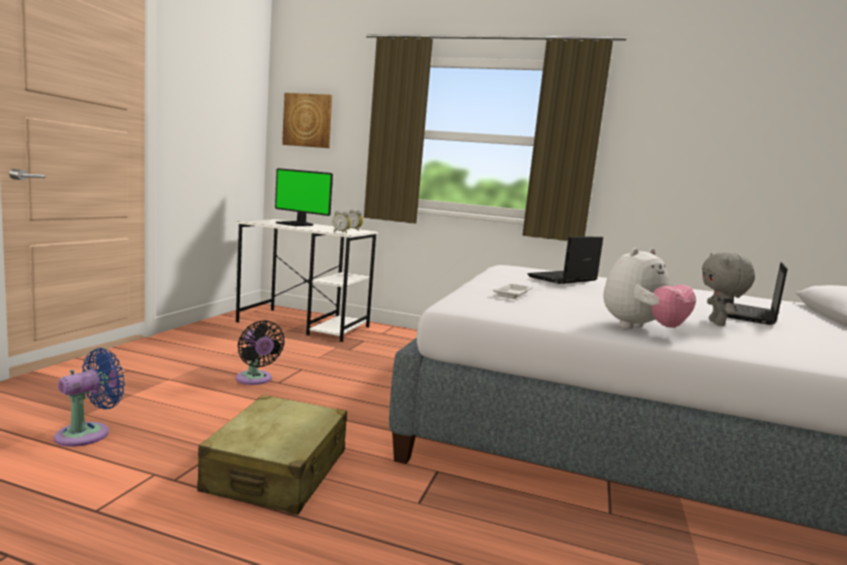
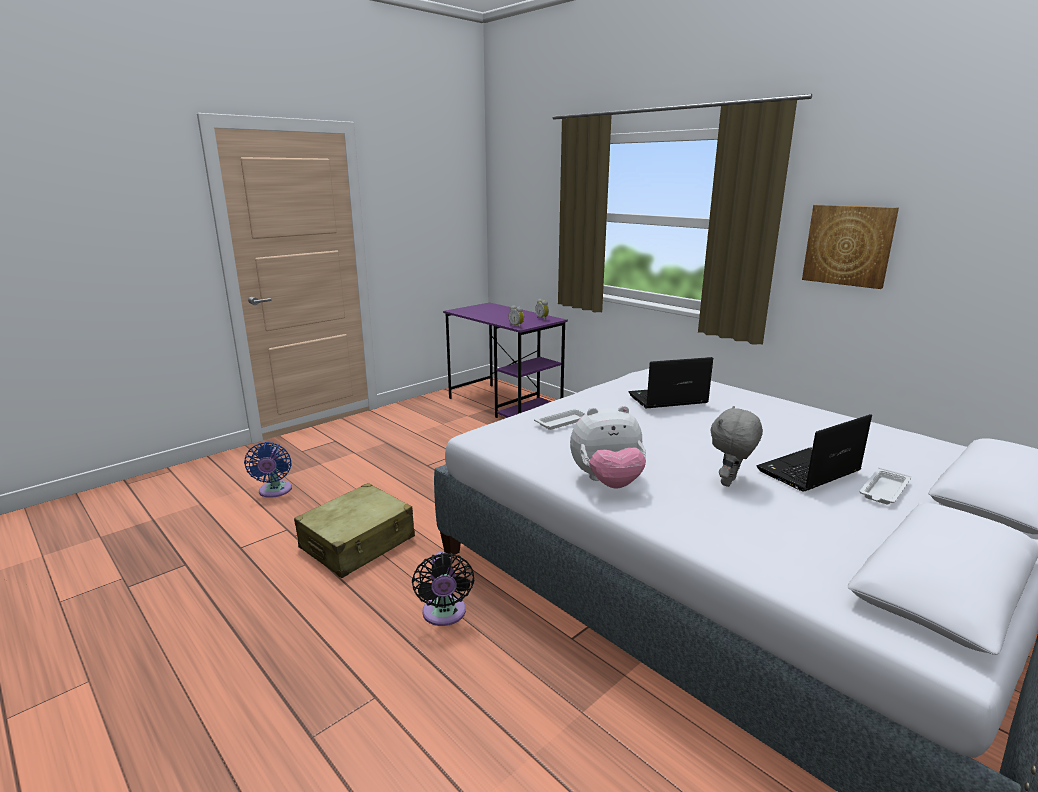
camera: 30 degrees right, 10 degrees up
blue fan [54,348,125,447] -> blue fan turned 105 degrees clockwise [244,442,292,498]
white desk [236,219,379,342] -> purple desk [443,303,568,418]
black fan [236,320,285,385] -> black fan moved to [412,552,474,626]
monitor [275,168,333,226] -> none
picture [282,93,332,148] -> picture moved to [802,205,899,289]
none -> white tray [860,467,911,504]

